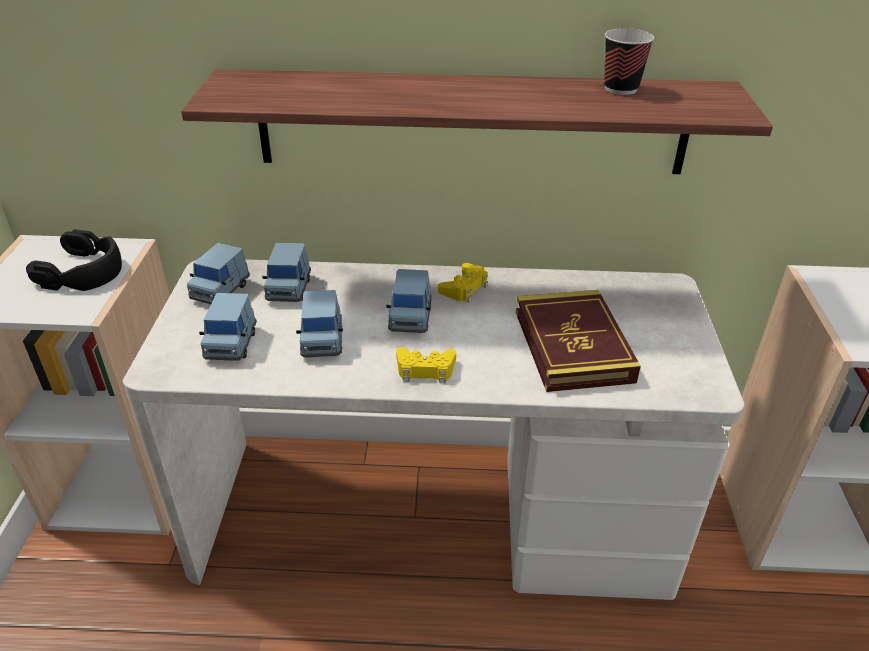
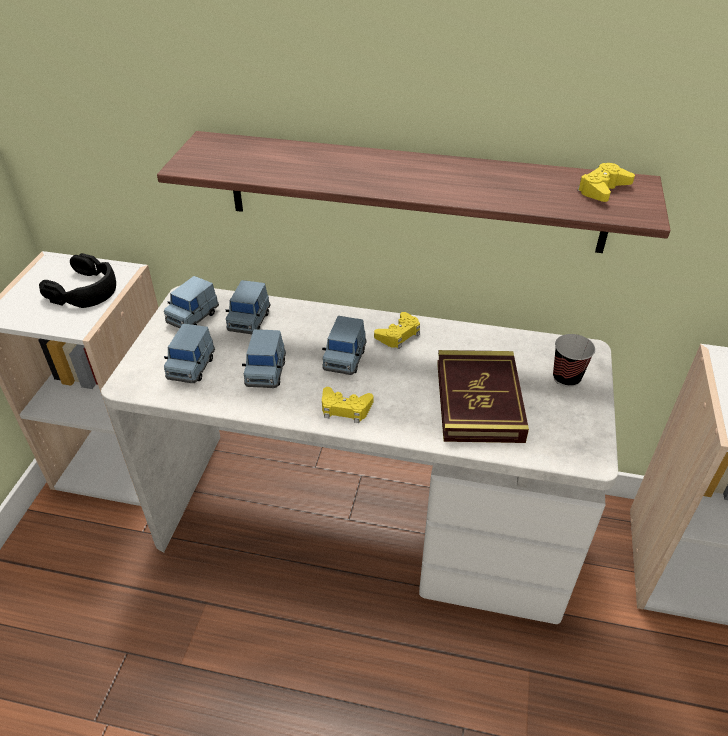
camera: 10 degrees right, 5 degrees up
cup [604,28,654,95] -> cup moved to [553,334,595,387]
none -> yellow game controller [578,163,635,202]

